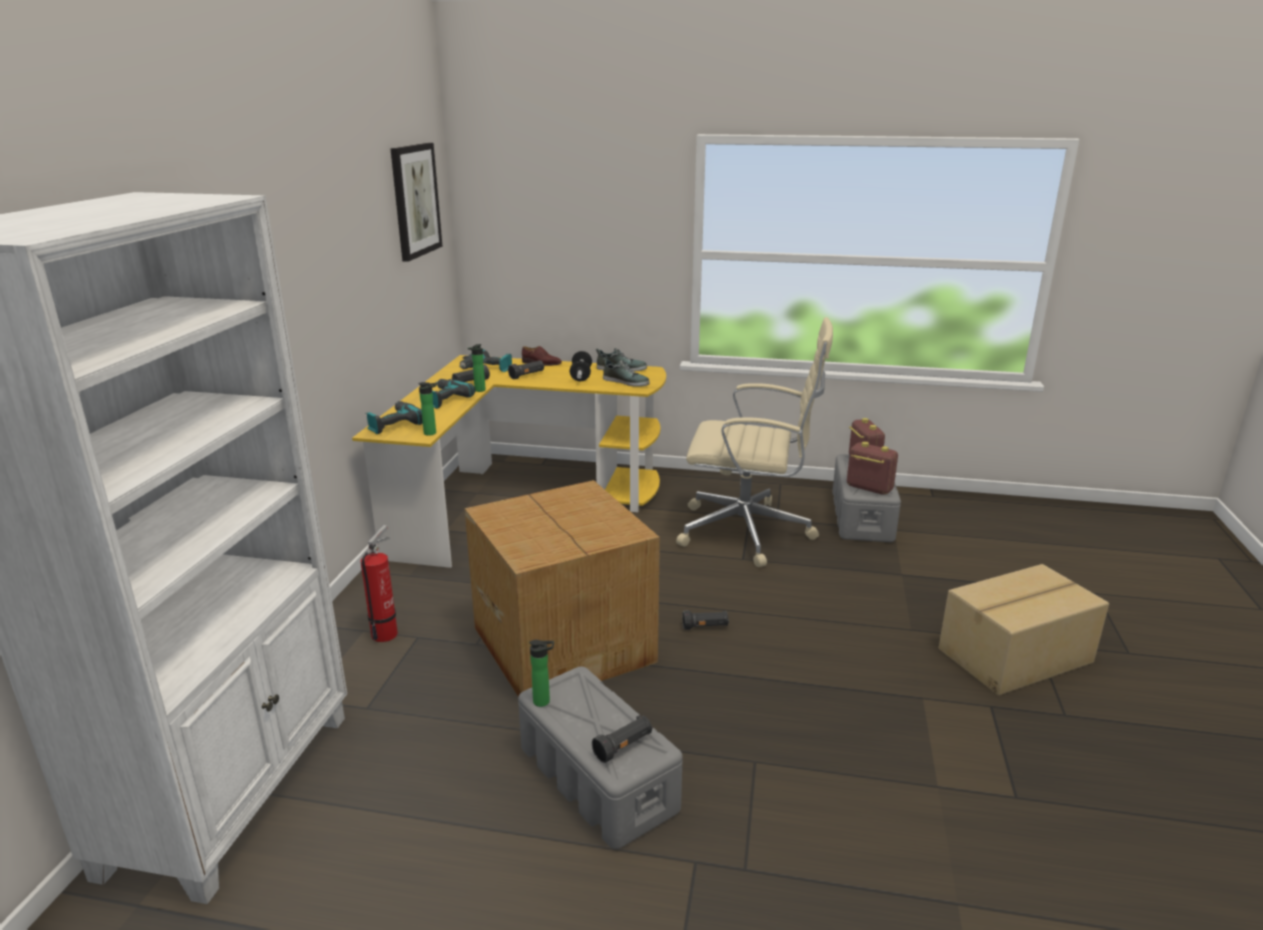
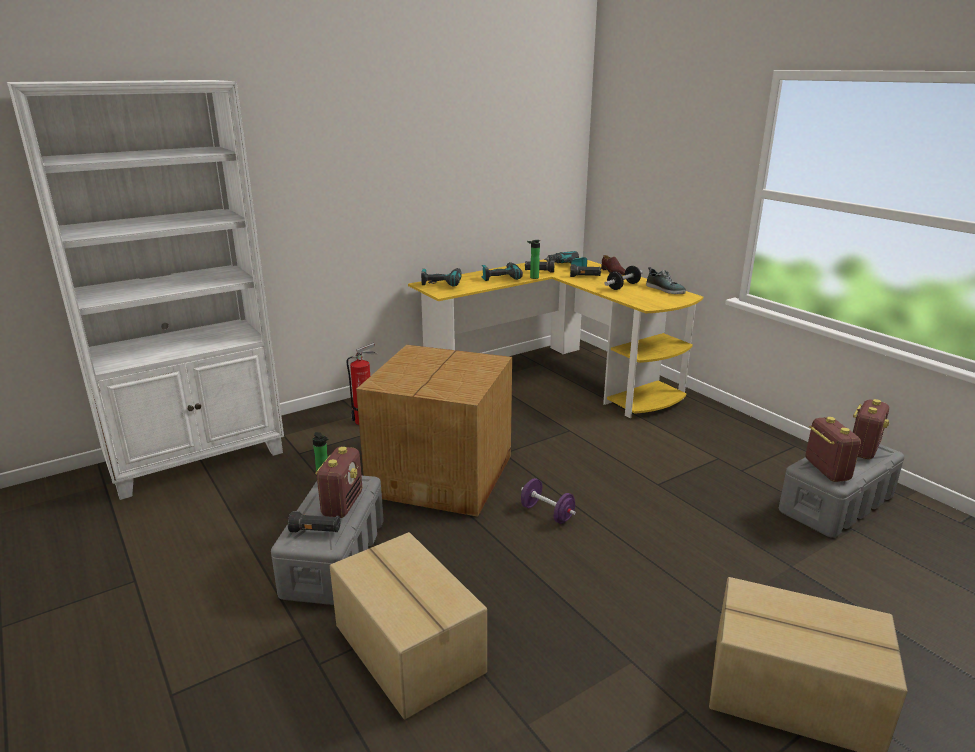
camera: 45 degrees right, 0 degrees up
picture [391,143,443,262] -> none
bottle [418,382,437,436] -> none
shoe [603,358,650,387] -> none
beige office chair [676,317,833,567] -> none
black flashlight [682,611,729,630] -> purple dumbbell [521,478,576,524]
none -> radio [315,447,362,518]
none -> cardboard box [330,532,487,719]

